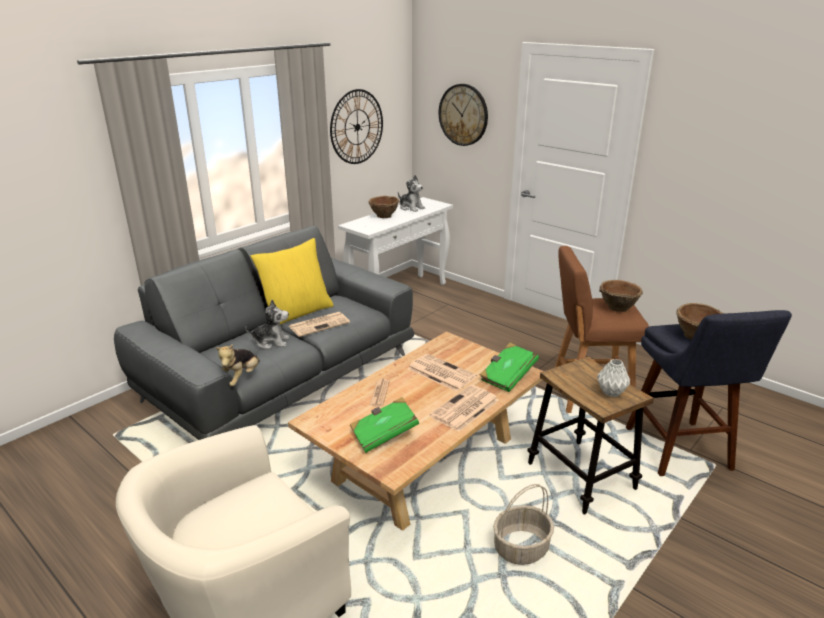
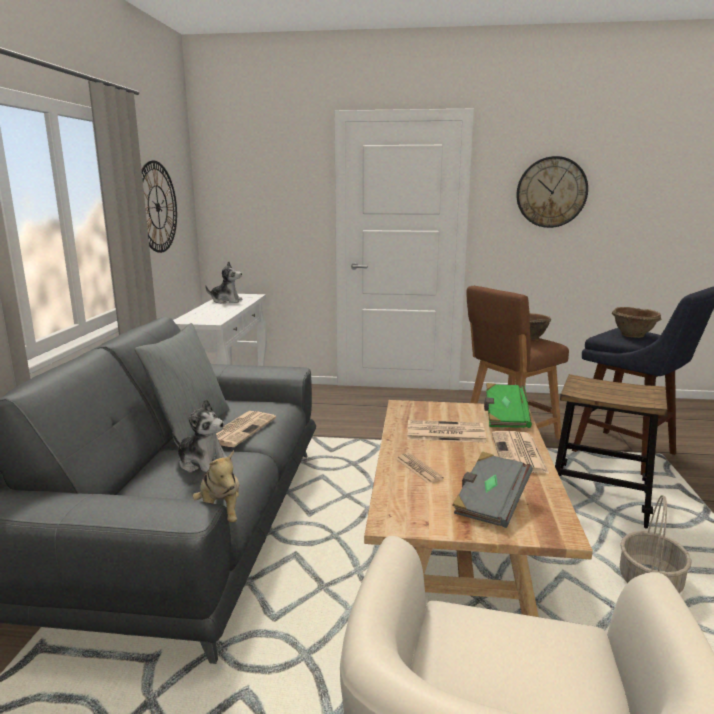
camera: 35 degrees left, 10 degrees down
plush toy [245,300,289,349] -> plush toy turned 60 degrees clockwise [173,399,227,473]
yellow pillow [250,238,334,324] -> grey pillow [135,323,229,443]
green book [350,397,419,453] -> grey book [452,452,533,528]
brown bowl [368,196,399,218] -> none
wall clock [439,84,488,146] -> wall clock moved to [516,156,588,228]
grey vase [597,359,630,397] -> none

